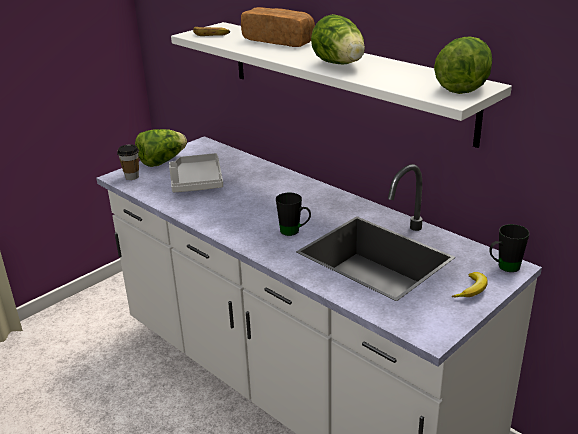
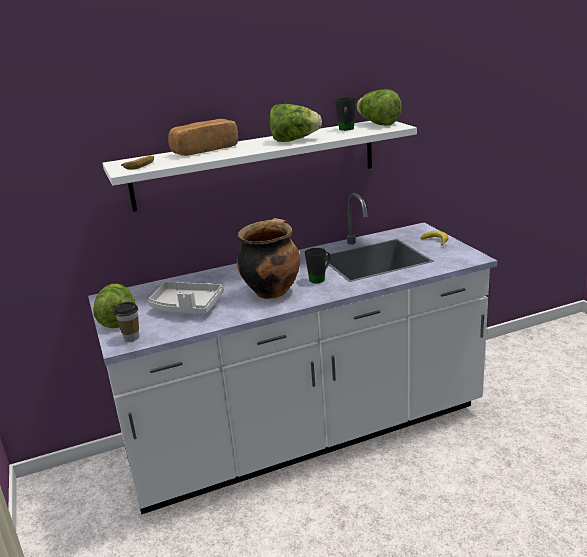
camera: 65 degrees left, 5 degrees down
black mug [489,224,530,272] -> black mug moved to [335,97,356,131]
none -> cooking pot [237,218,300,299]

